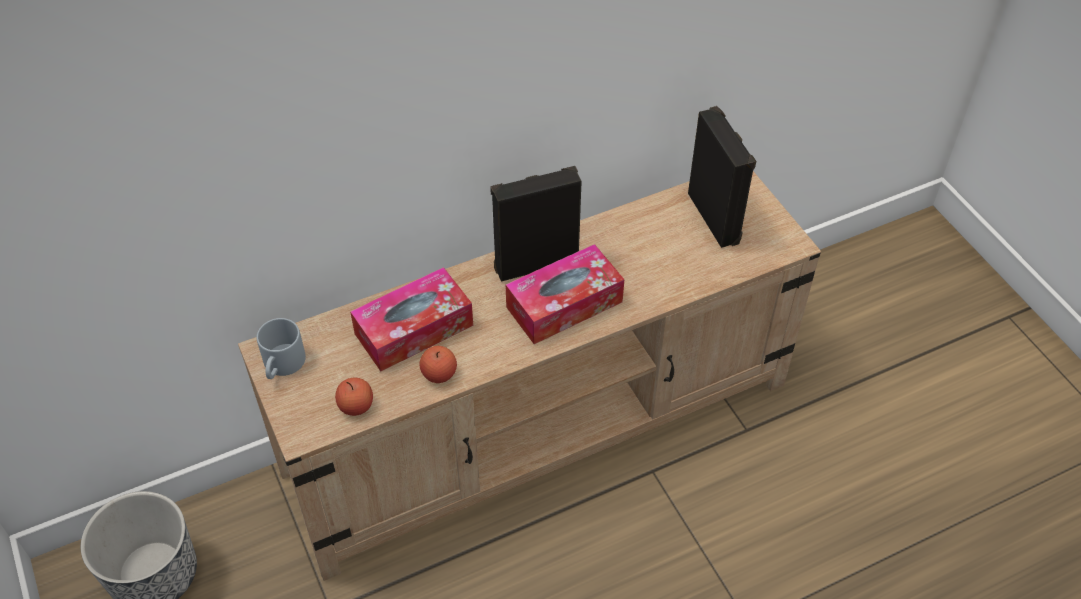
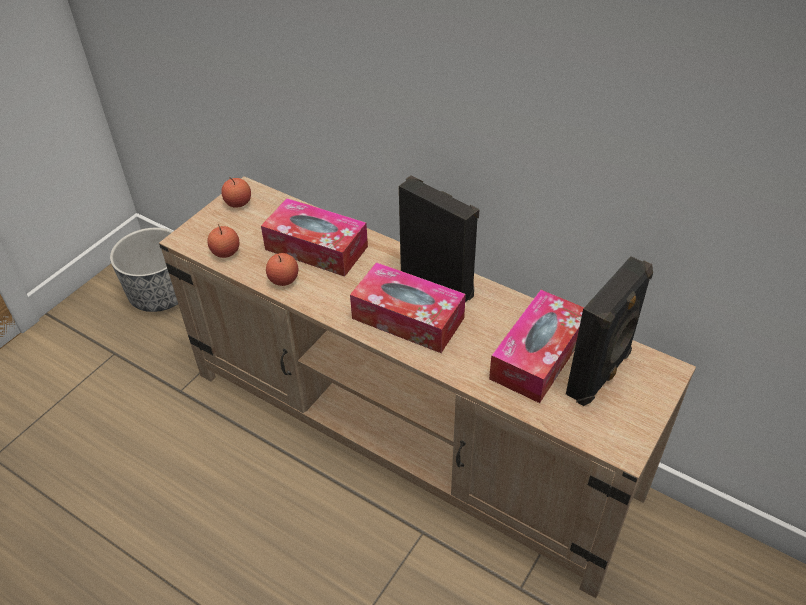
camera: 60 degrees right, 5 degrees down
grey mug [257,318,306,379] -> apple [221,178,251,208]
none -> tissue box [489,290,584,403]

